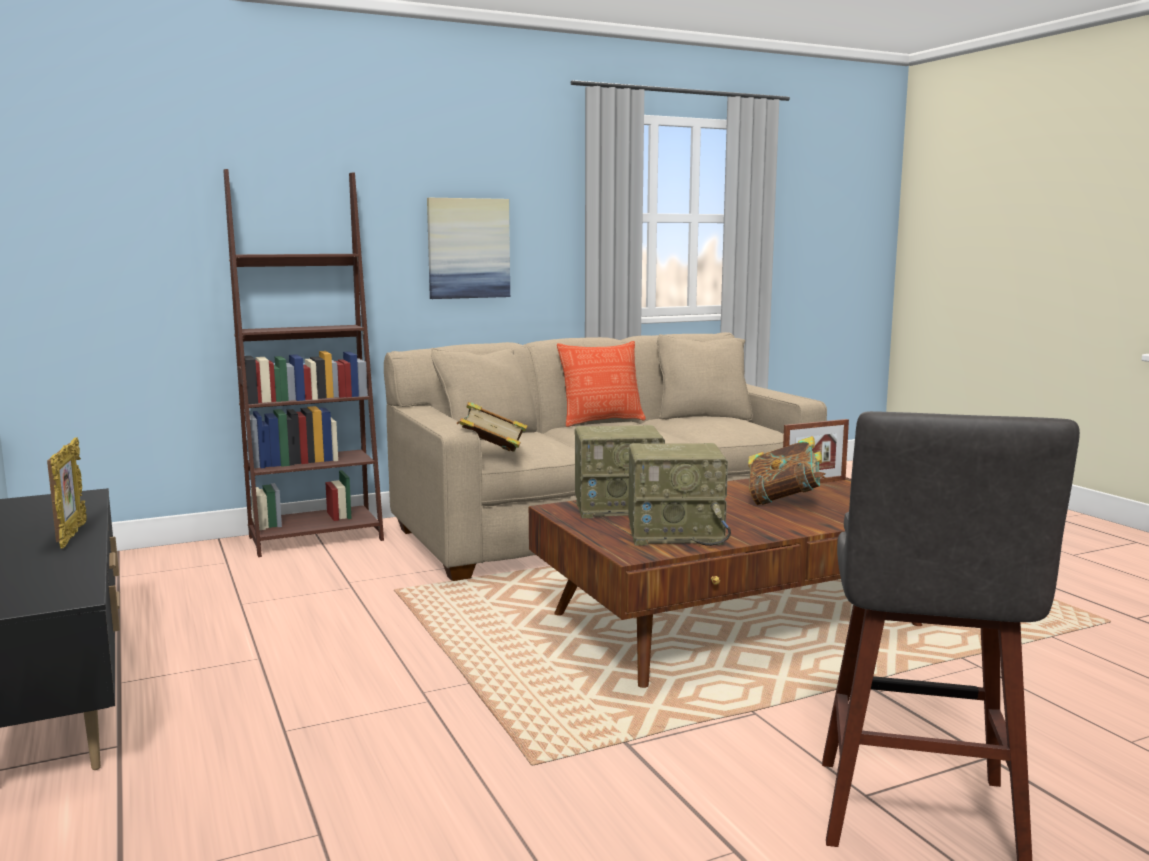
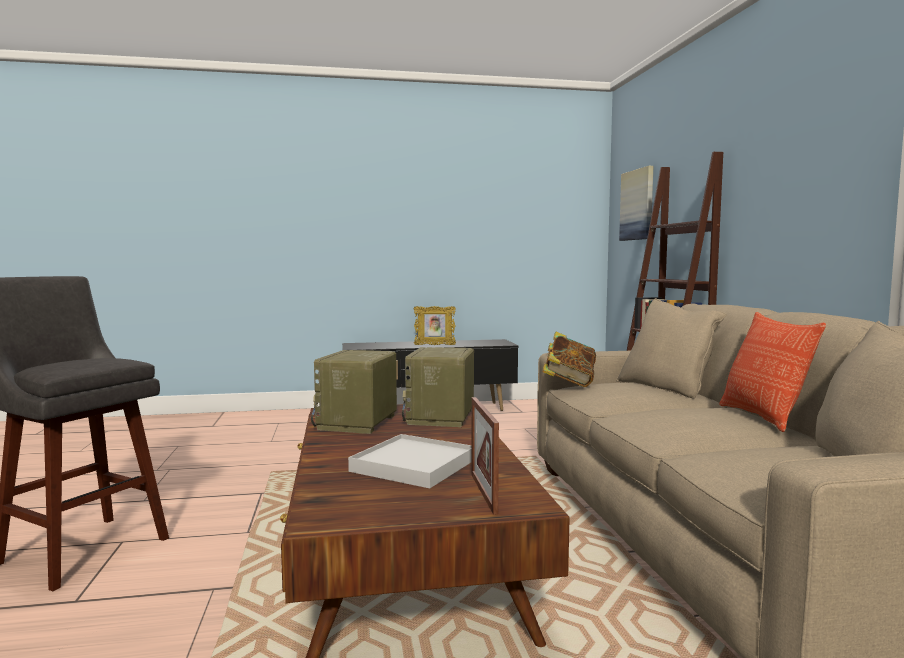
camera: 105 degrees right, 5 degrees down
picture [427,198,510,299] -> picture moved to [619,166,653,241]
book [748,436,826,505] -> white tray [348,434,472,488]

